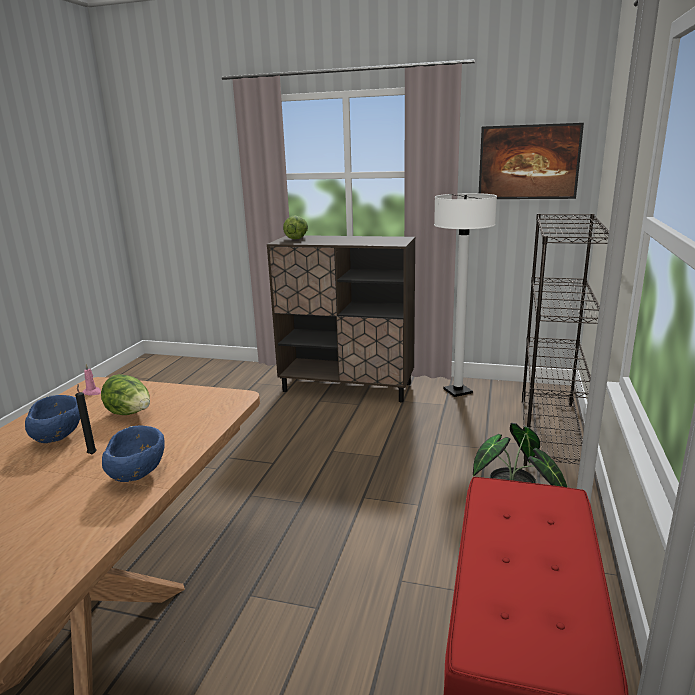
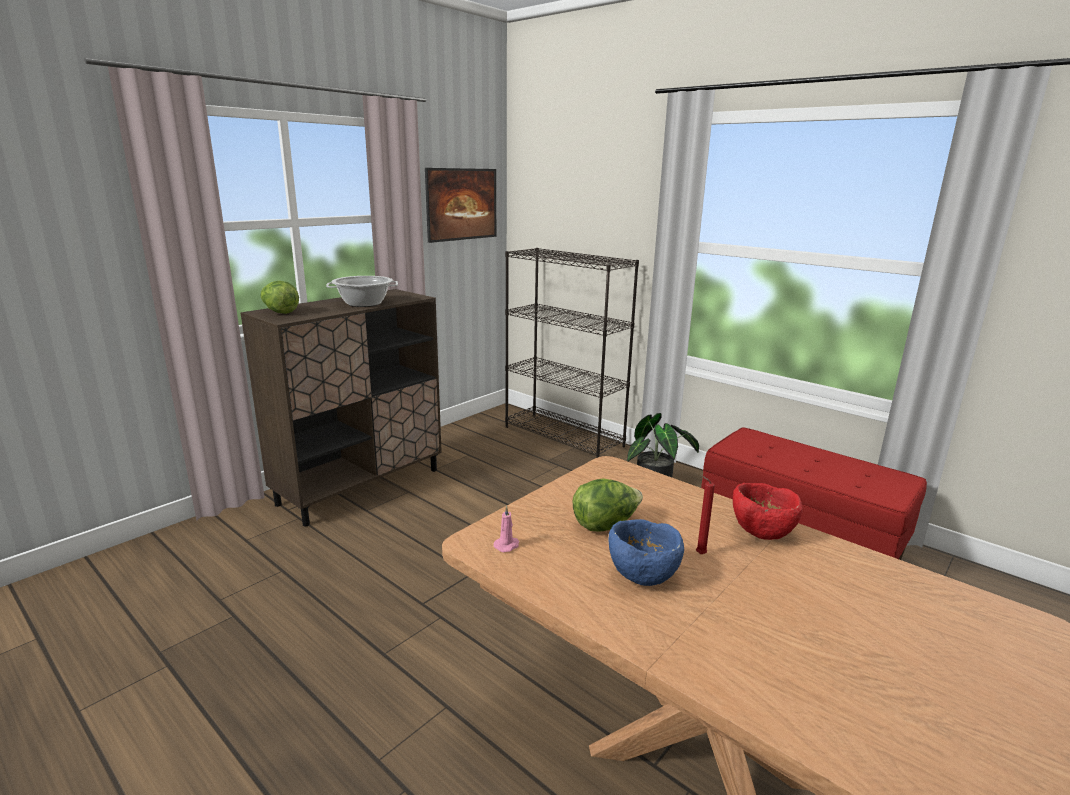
camera: 65 degrees left, 0 degrees up
black candle [75,384,97,455] -> red candle [696,475,715,554]
blue bowl [102,425,165,482] -> red bowl [733,483,803,540]
white floor lamp [434,193,497,397] -> none
none -> cooking pot [326,276,398,307]

